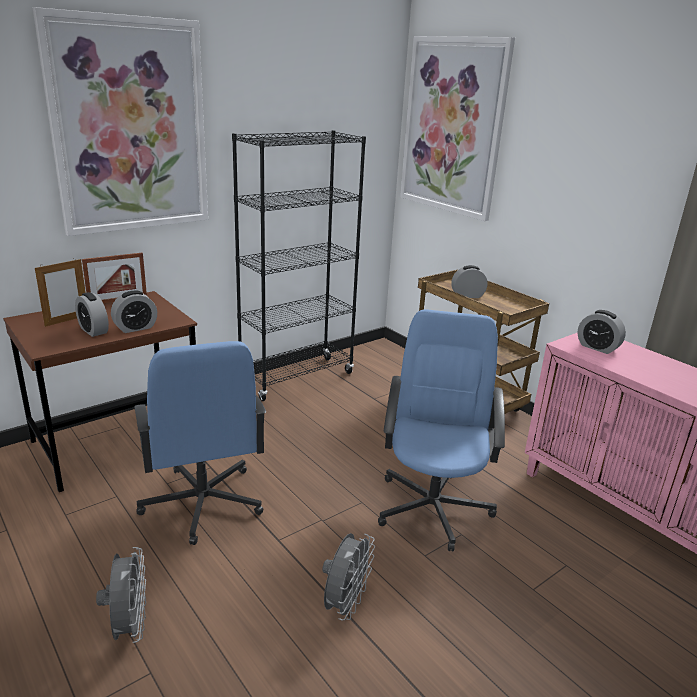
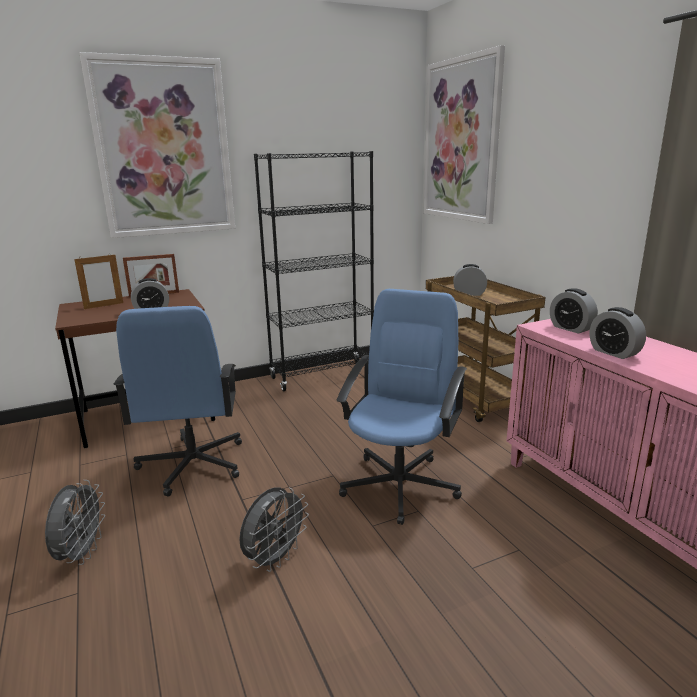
camera: 15 degrees right, 5 degrees down
alarm clock [75,292,109,337] -> alarm clock moved to [589,307,646,359]

